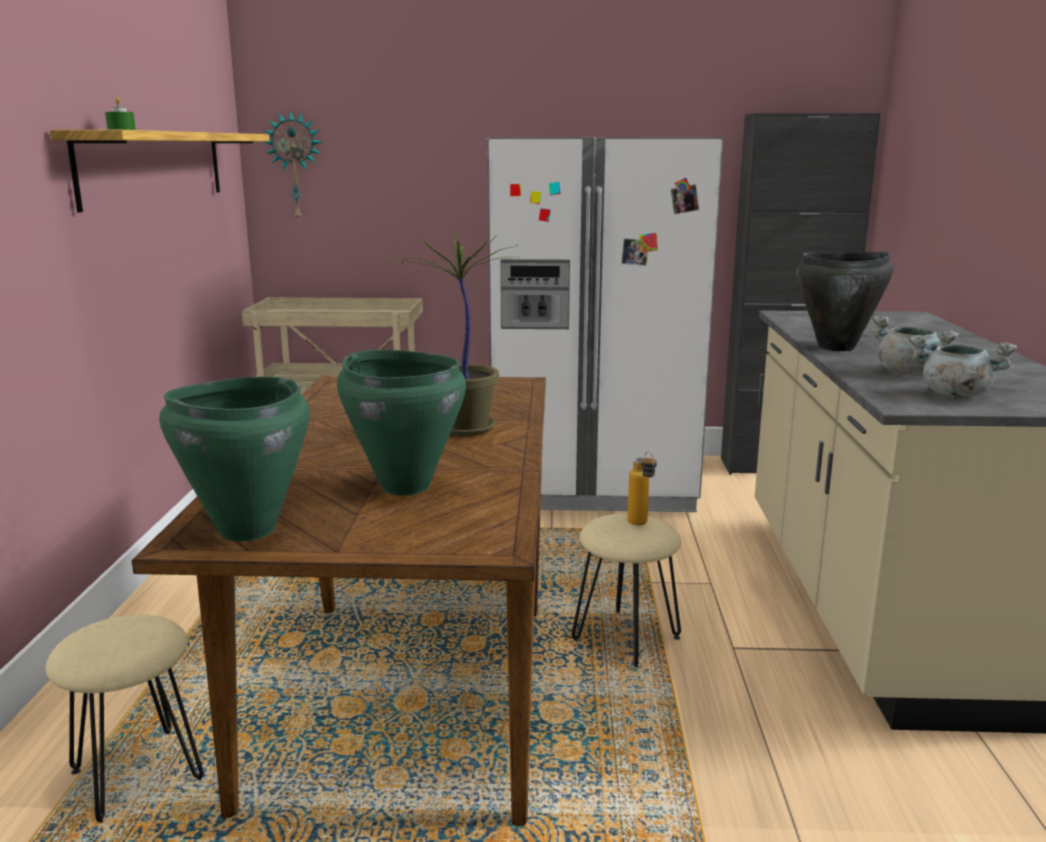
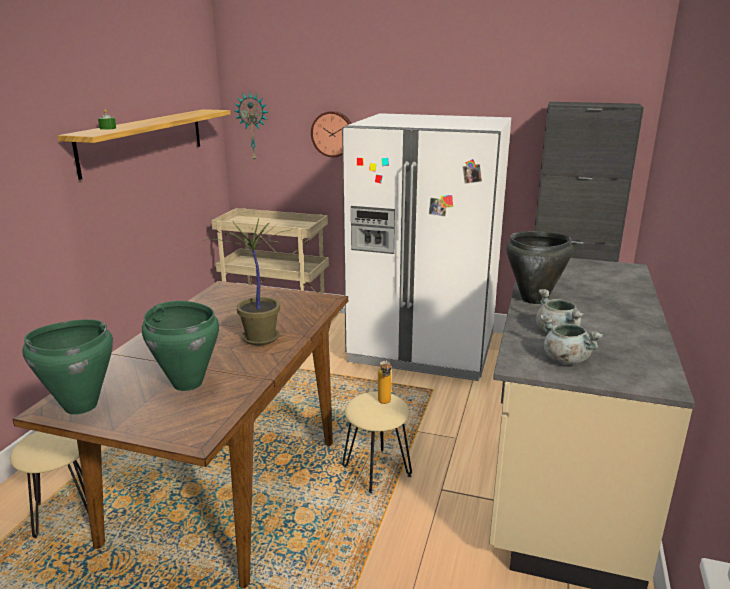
camera: 15 degrees right, 5 degrees up
none -> wall clock [311,111,352,157]

